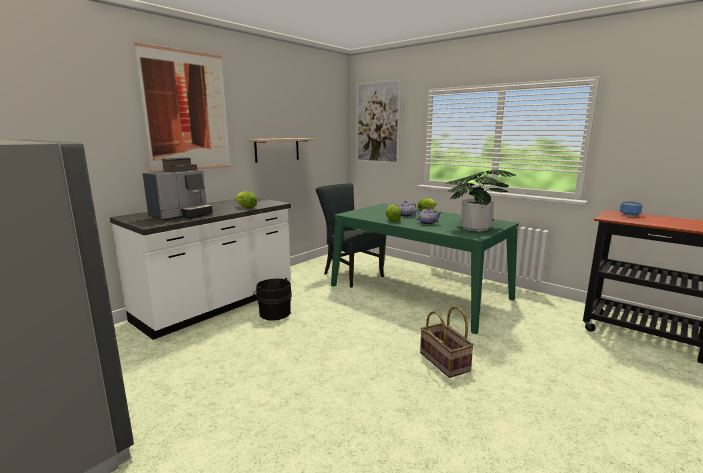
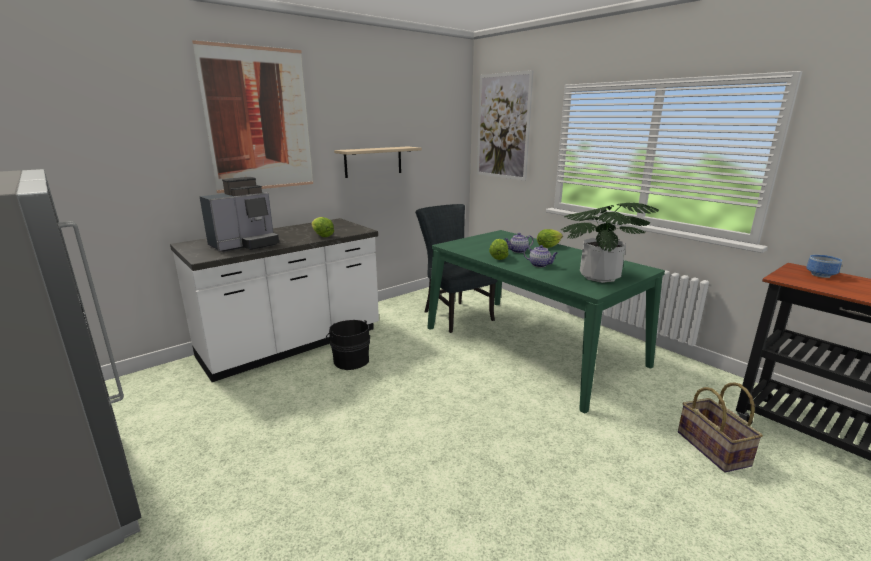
camera: 10 degrees right, 5 degrees up
basket [420,306,474,378] -> basket moved to [678,382,763,472]

